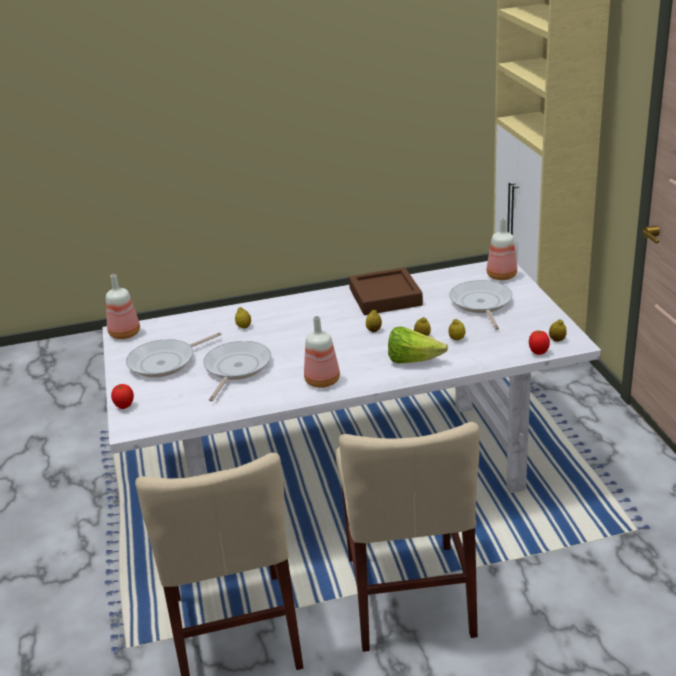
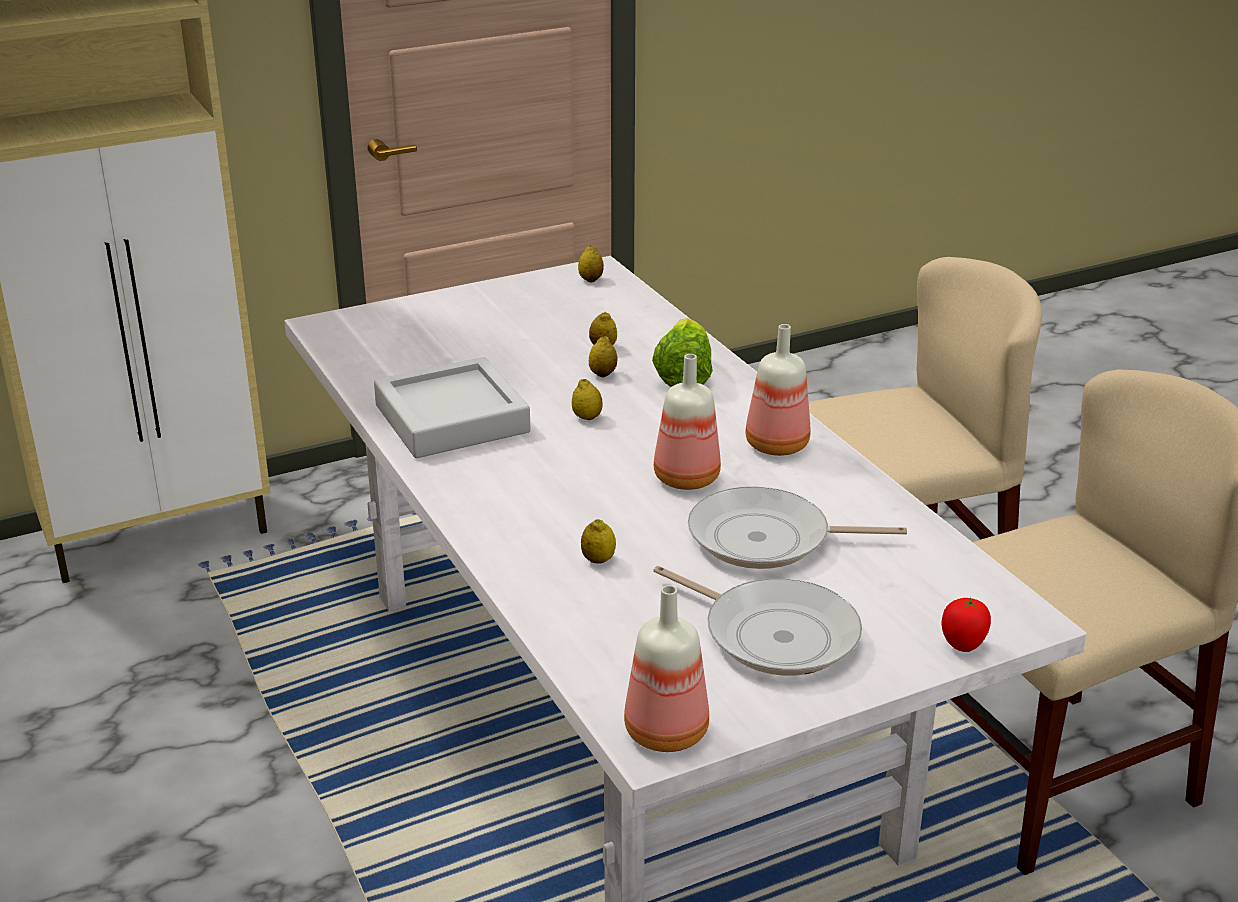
camera: 105 degrees left, 0 degrees up
brown tray [349,267,423,315] -> grey tray [374,357,531,458]
frying pan [449,280,512,330] -> none
bottle [487,218,517,280] -> bottle moved to [654,354,721,490]
tomato [529,330,550,355] -> none

